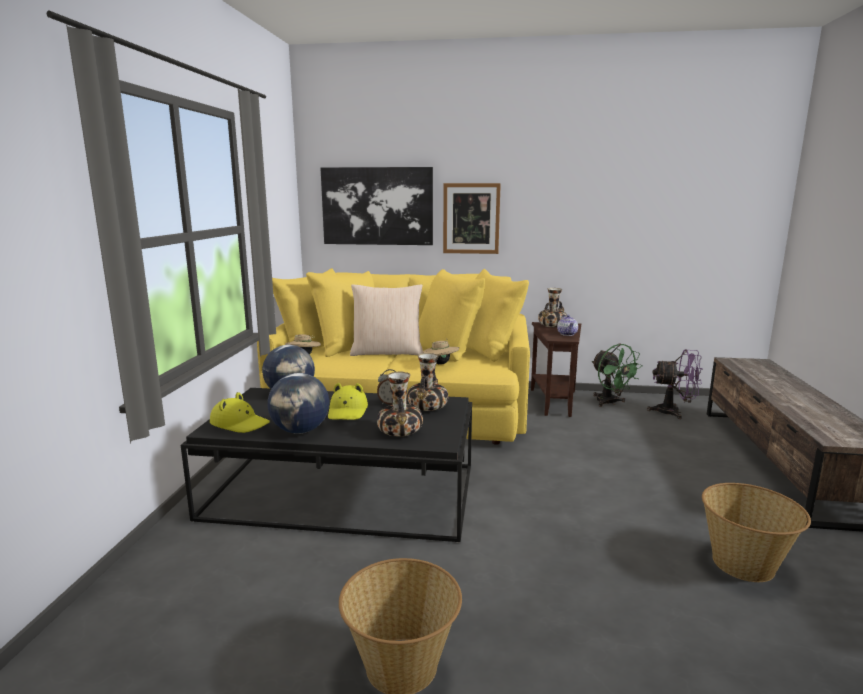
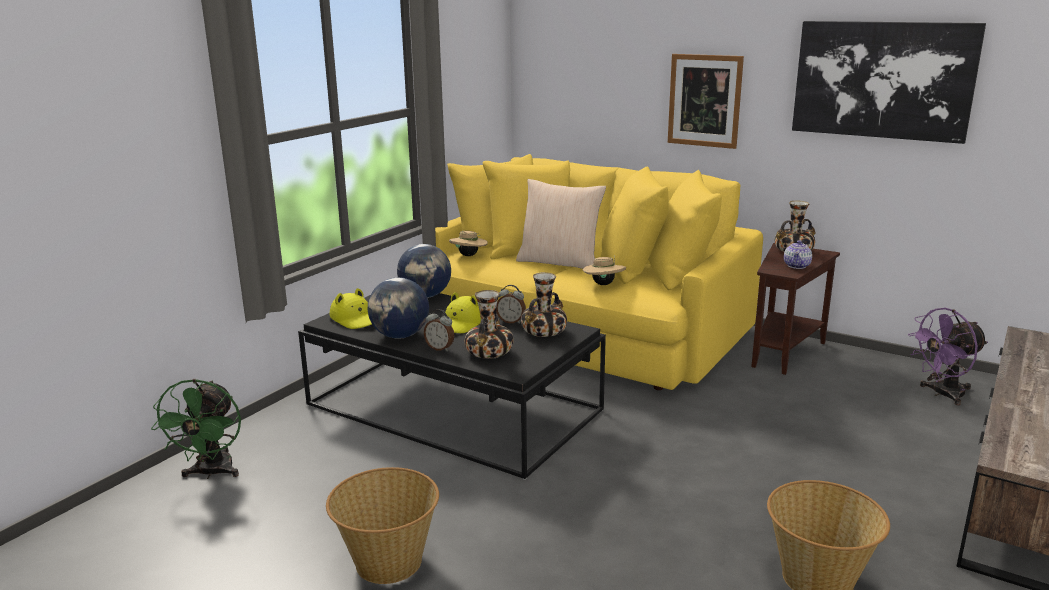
camera: 25 degrees right, 5 degrees up
picture [321,167,433,245] -> picture moved to [792,21,986,144]
green fan [592,344,643,407] -> green fan moved to [151,379,241,479]
purple fan [647,349,703,419] -> purple fan turned 120 degrees clockwise [908,308,988,406]
none -> alarm clock [424,309,454,351]

